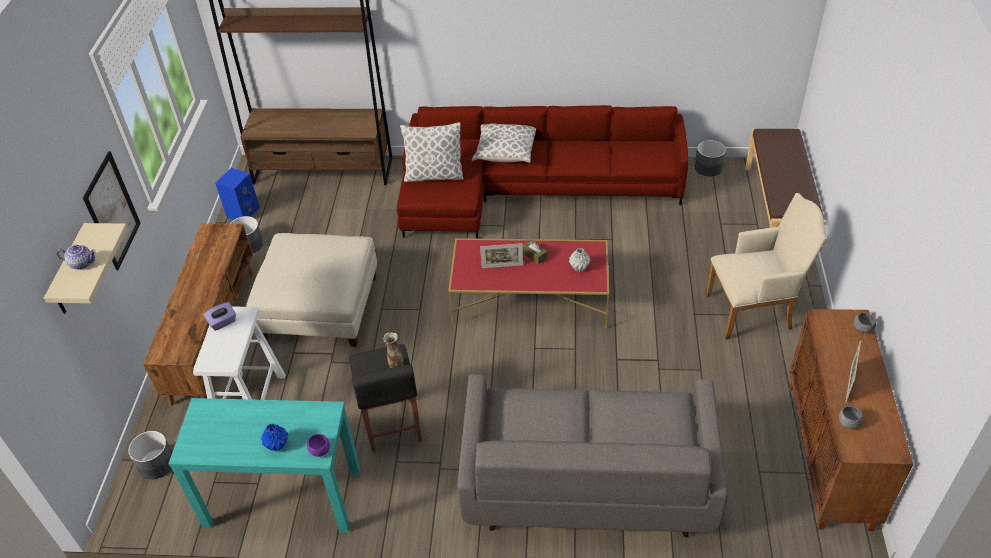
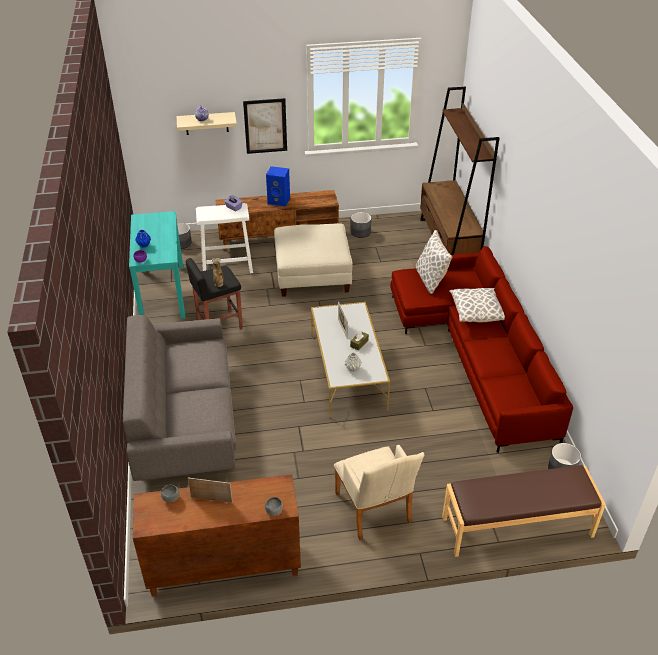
camera: 75 degrees right, 5 degrees down
blue speaker [215,168,260,220] -> blue speaker moved to [266,166,290,206]
red coffee table [448,238,609,329] -> white coffee table [311,302,390,418]

